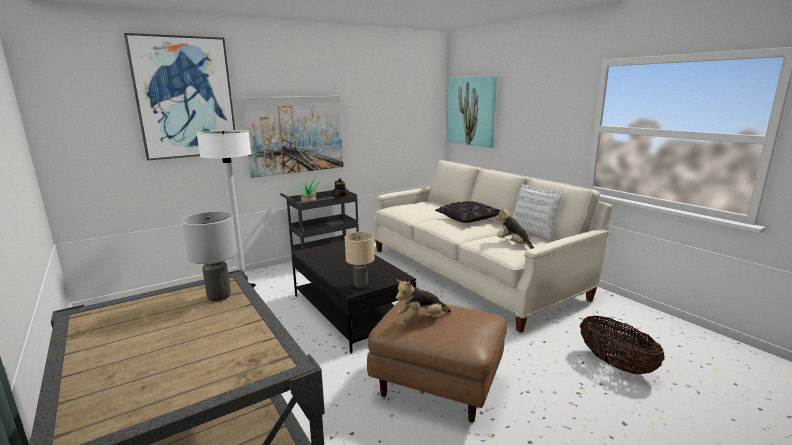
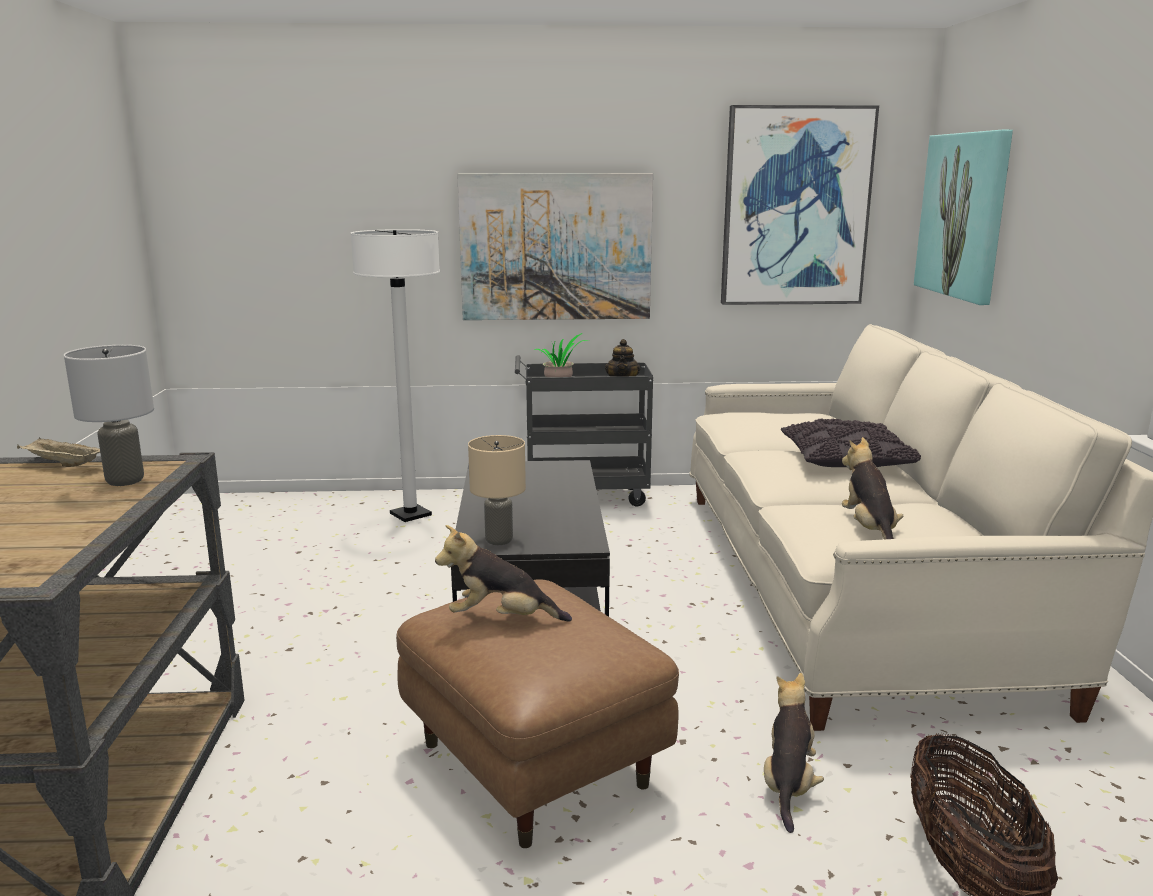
camera: 30 degrees right, 0 degrees up
picture [124,33,235,160] -> picture moved to [721,105,879,305]
white pillow [512,184,565,240] -> none
none -> beige tray [17,437,100,467]
none -> plush toy [764,673,824,833]

